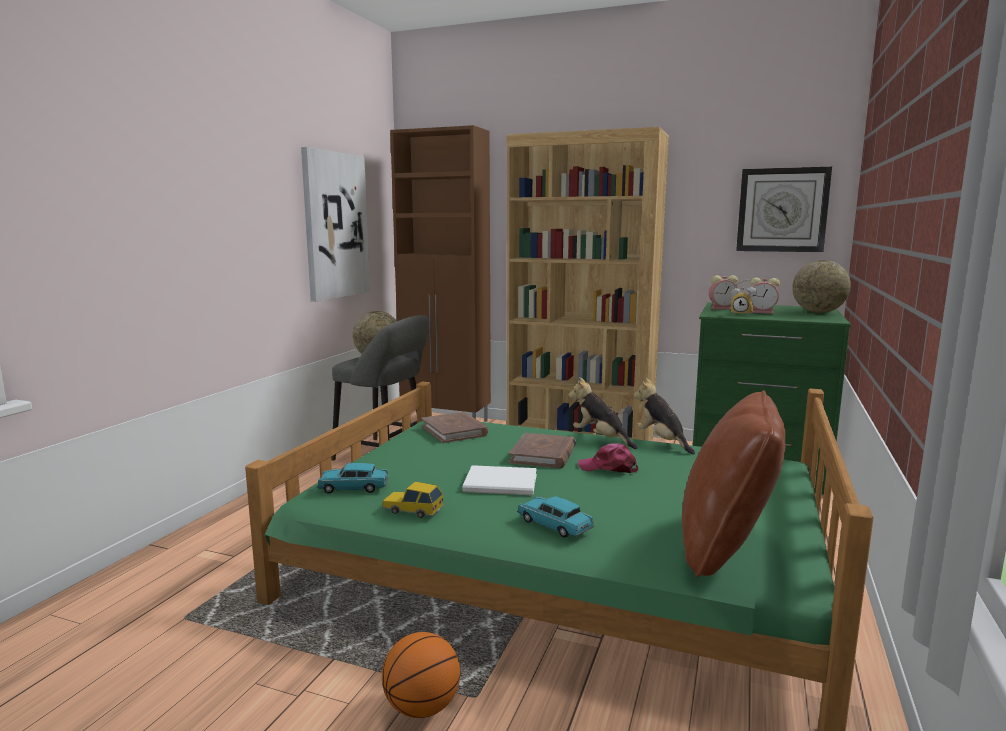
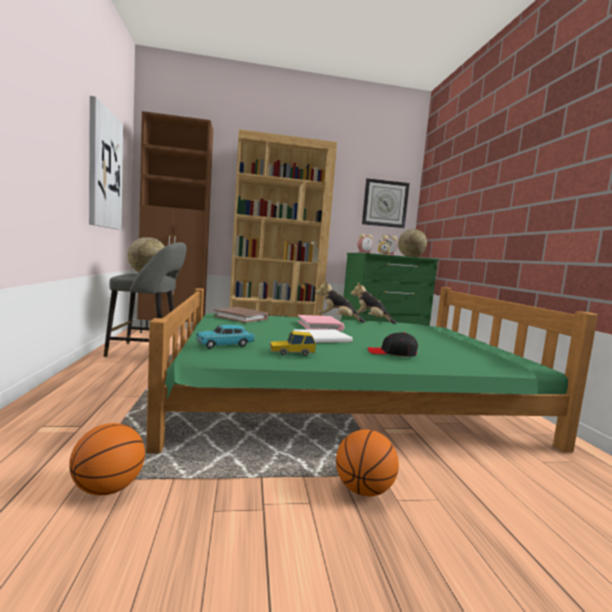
camera: 30 degrees left, 5 degrees down
brown book [509,433,576,468] -> pink book [298,315,345,331]
turquoise toy car [517,496,594,538] -> black cap [368,332,418,357]
pink cap [578,443,638,473] -> none
brown pillow [682,390,785,577] -> none
none -> basketball [69,423,145,495]

